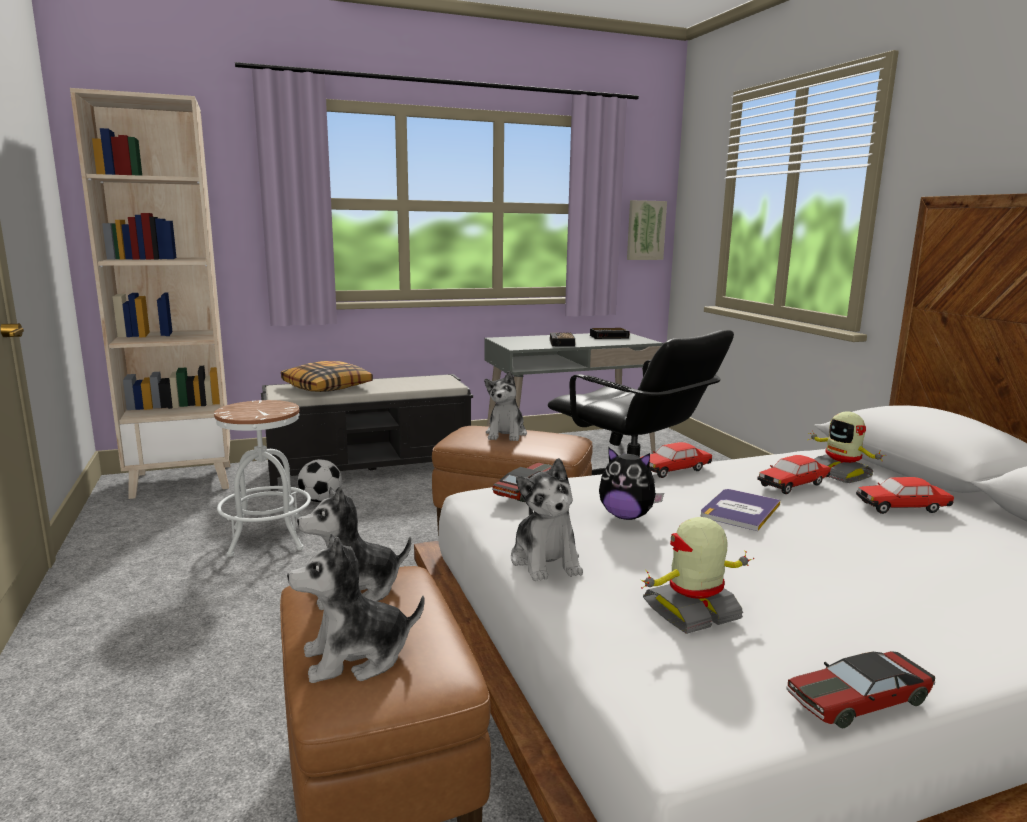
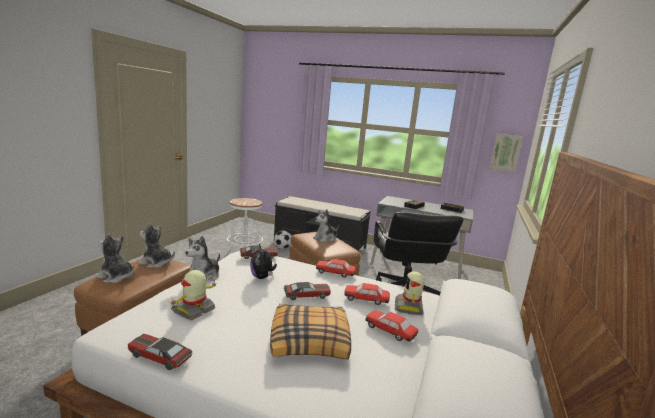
camera: 40 degrees right, 0 degrees up
beige bookcase [70,88,230,499] -> none
pillow [281,361,373,392] -> pillow moved to [270,304,351,360]
toy robot [641,517,754,634] -> toy robot turned 75 degrees counterclockwise [169,270,216,320]
book [701,489,781,531] -> toy car [284,282,331,300]

